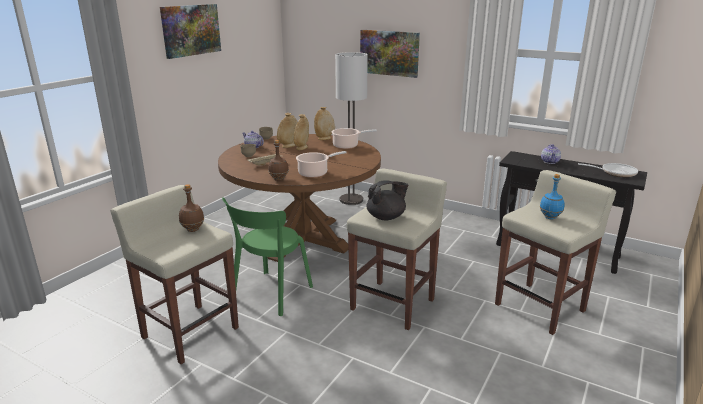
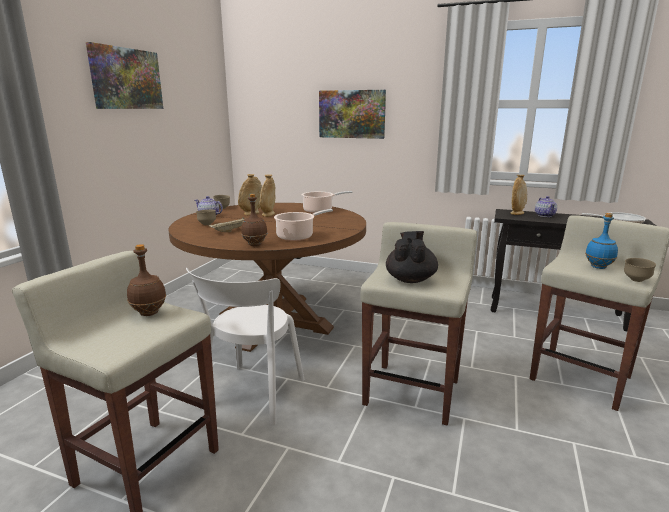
camera: 10 degrees left, 5 degrees down
green chair [222,197,313,316] -> white chair [186,268,304,425]
beige vase [314,107,335,140] -> beige vase moved to [510,175,527,215]
floor lamp [335,52,368,205] -> none
black teapot [367,180,408,220] -> black teapot turned 45 degrees counterclockwise [386,231,438,283]
none -> brown bowl [624,258,656,282]

